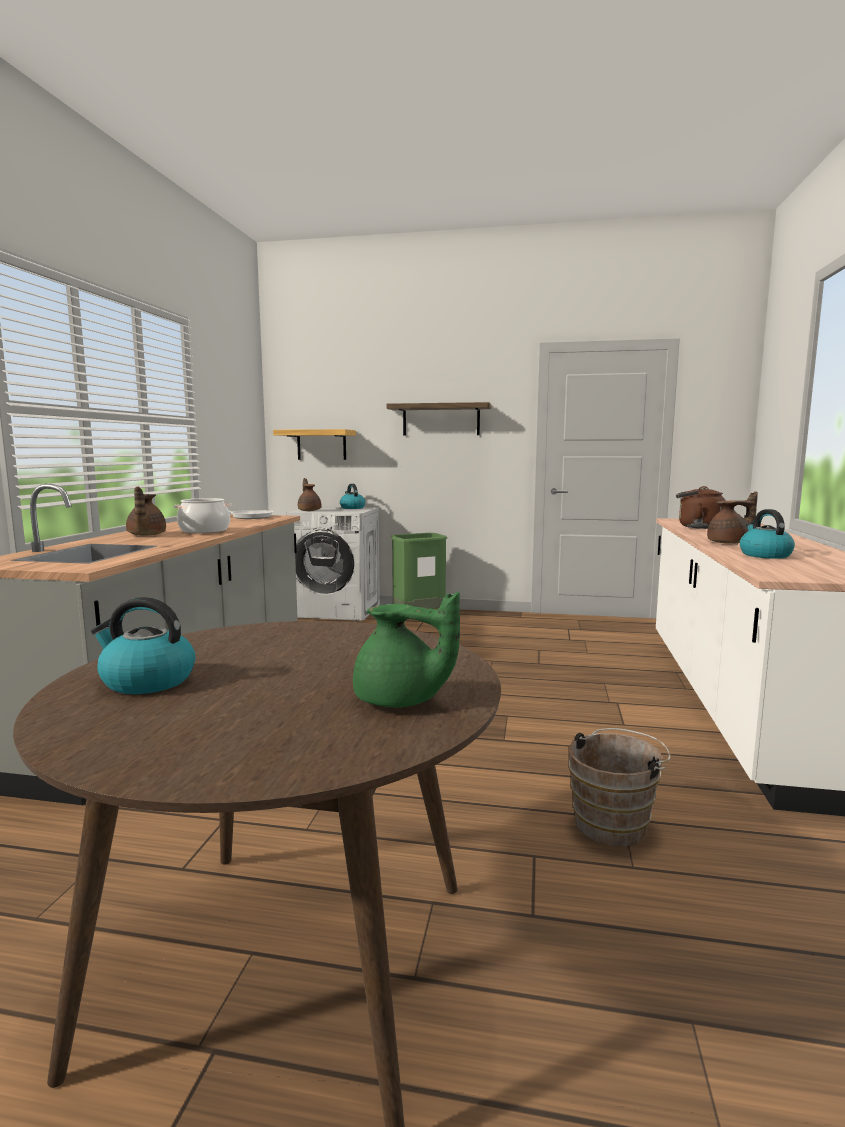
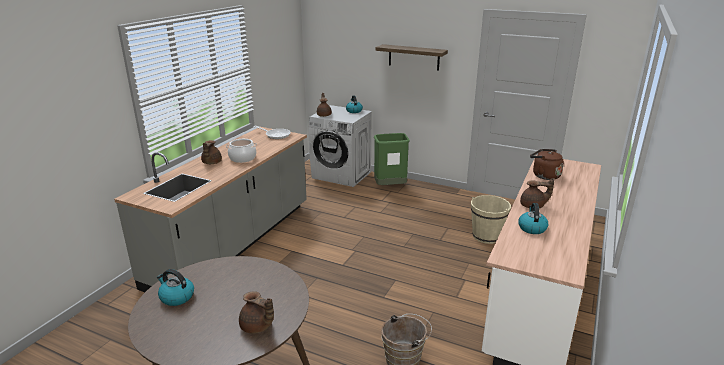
camera: 15 degrees right, 15 degrees up
shelf [273,429,356,460] -> none
green teapot [353,592,460,708] -> brown teapot [239,291,274,333]
none -> beige bucket [471,195,511,244]

